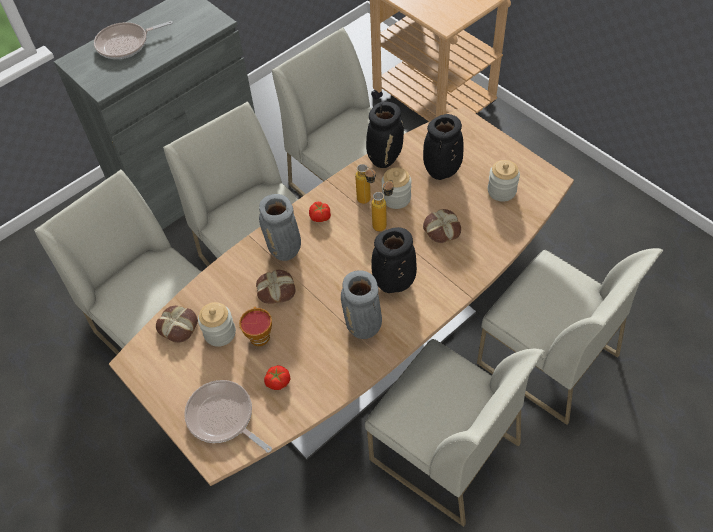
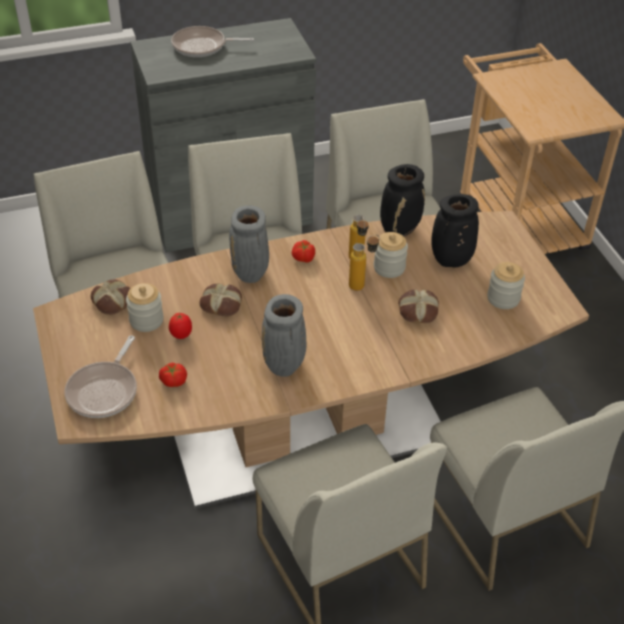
camera: 20 degrees right, 10 degrees down
frying pan [184,380,272,453] -> frying pan turned 135 degrees counterclockwise [64,336,137,418]
cup [239,307,272,346] -> tomato [169,313,192,339]
black vase [371,227,417,293] -> none

